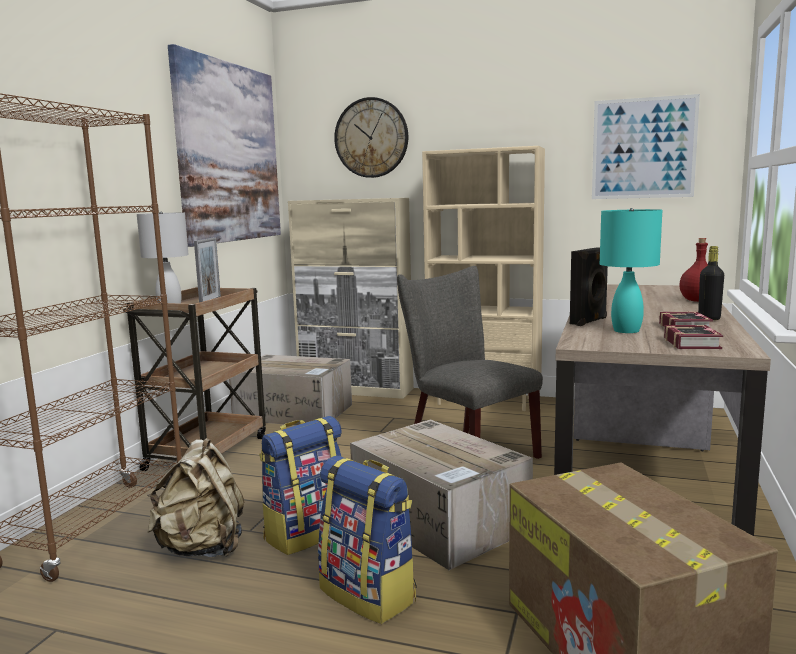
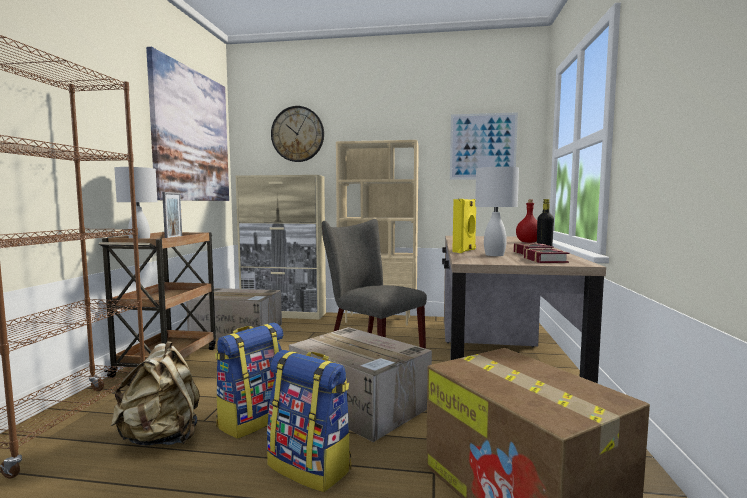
camera: 10 degrees left, 5 degrees down
black speaker [570,247,608,326] -> yellow speaker [452,199,476,253]
turquoise table lamp [600,208,662,333] -> white table lamp [475,167,519,256]

